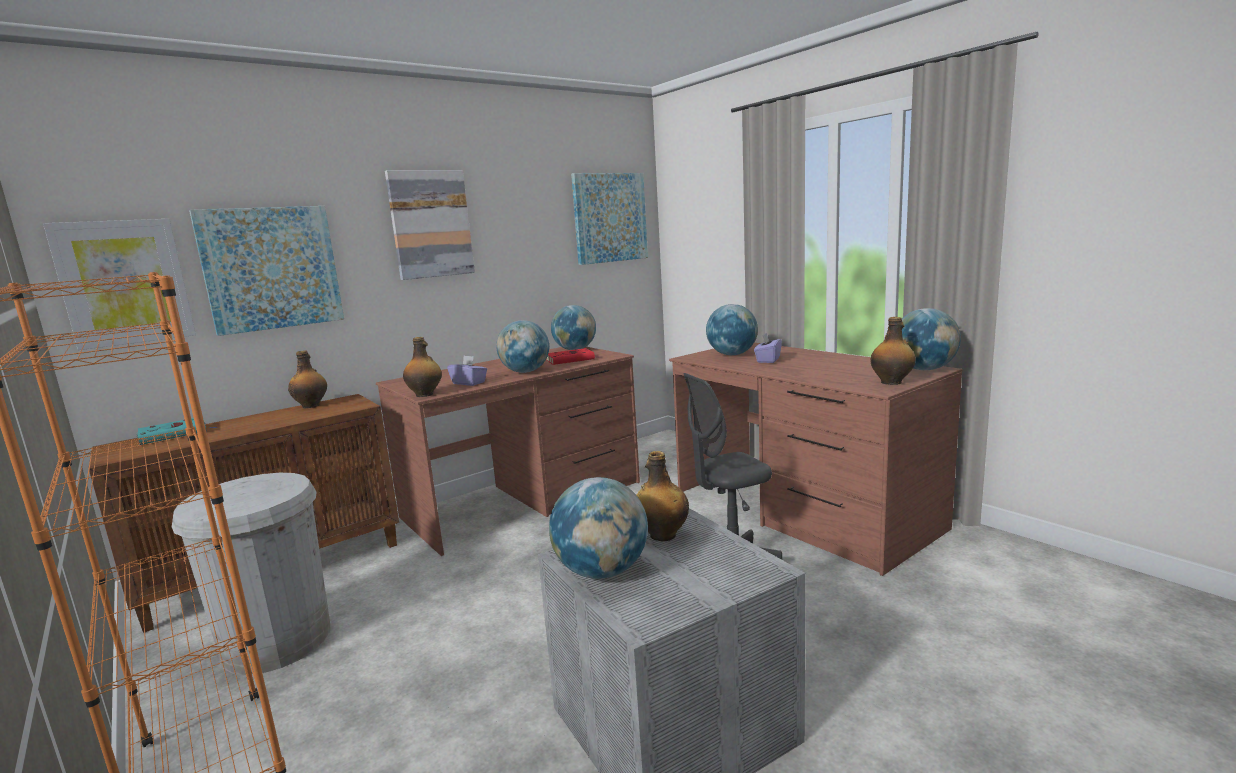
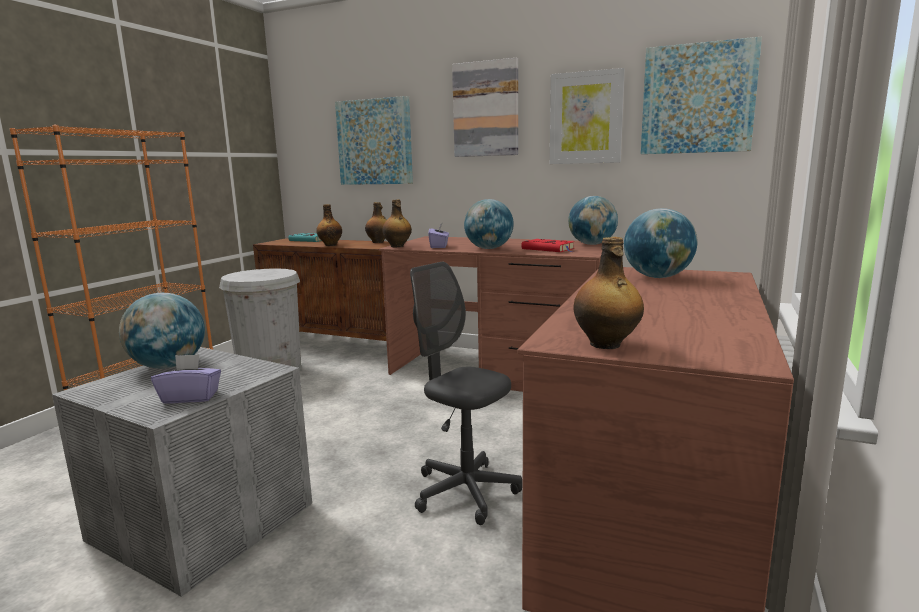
camera: 60 degrees right, 0 degrees up
picture [43,219,196,350] -> picture moved to [550,68,625,164]
bottle [637,451,689,541] -> bottle moved to [316,204,342,246]
purple tissue box [754,333,782,363] -> purple tissue box moved to [151,354,221,404]
globe [902,308,961,370] -> none

